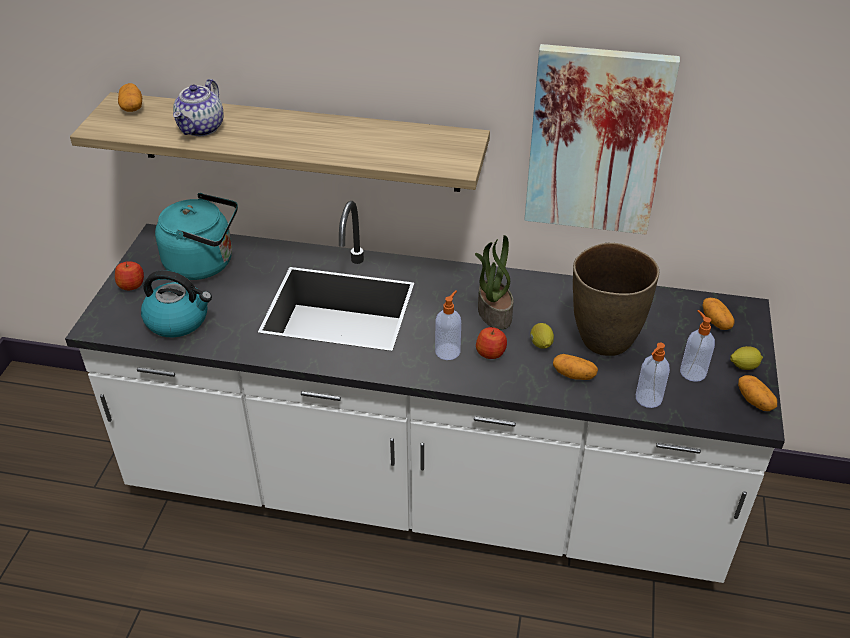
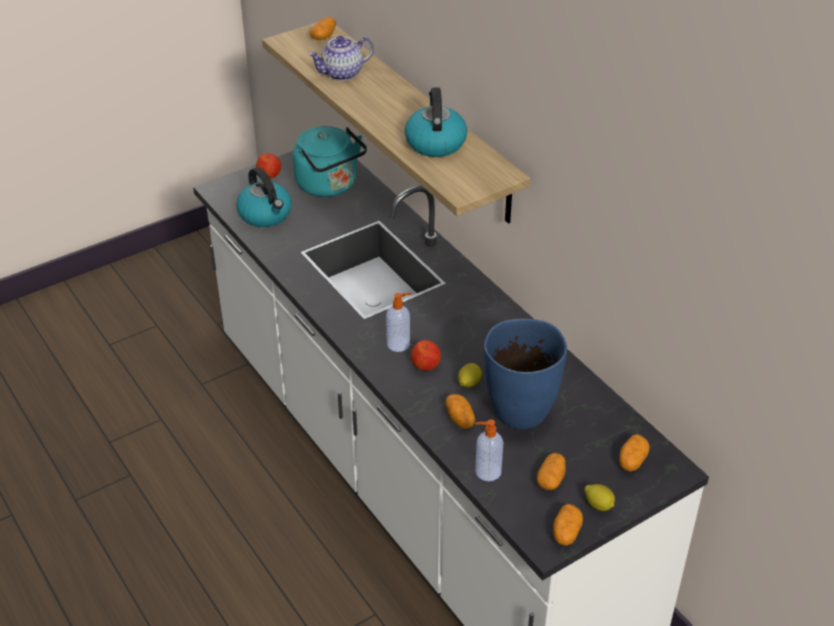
camera: 45 degrees right, 0 degrees up
potted plant [475,235,514,329] -> none
picture [524,44,680,235] -> none
brown vase [573,243,659,356] -> blue vase [484,319,567,430]
soap dispenser [680,310,715,382] -> potato [537,453,566,490]
none -> kettle [404,87,467,157]

